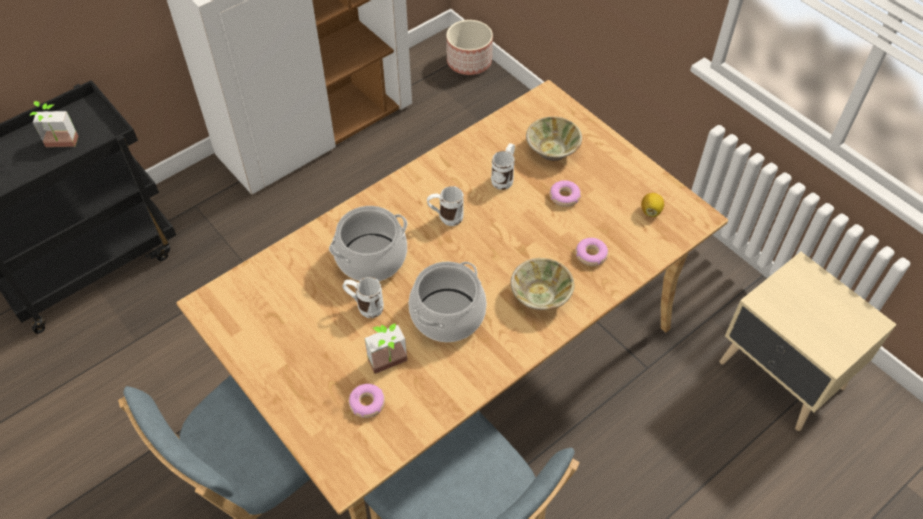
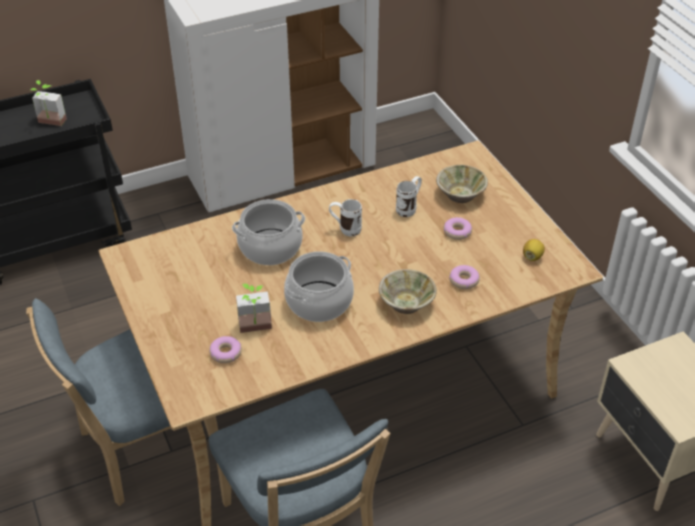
camera: 15 degrees right, 10 degrees down
white mug [342,277,384,318] -> none
planter [446,20,493,75] -> none

